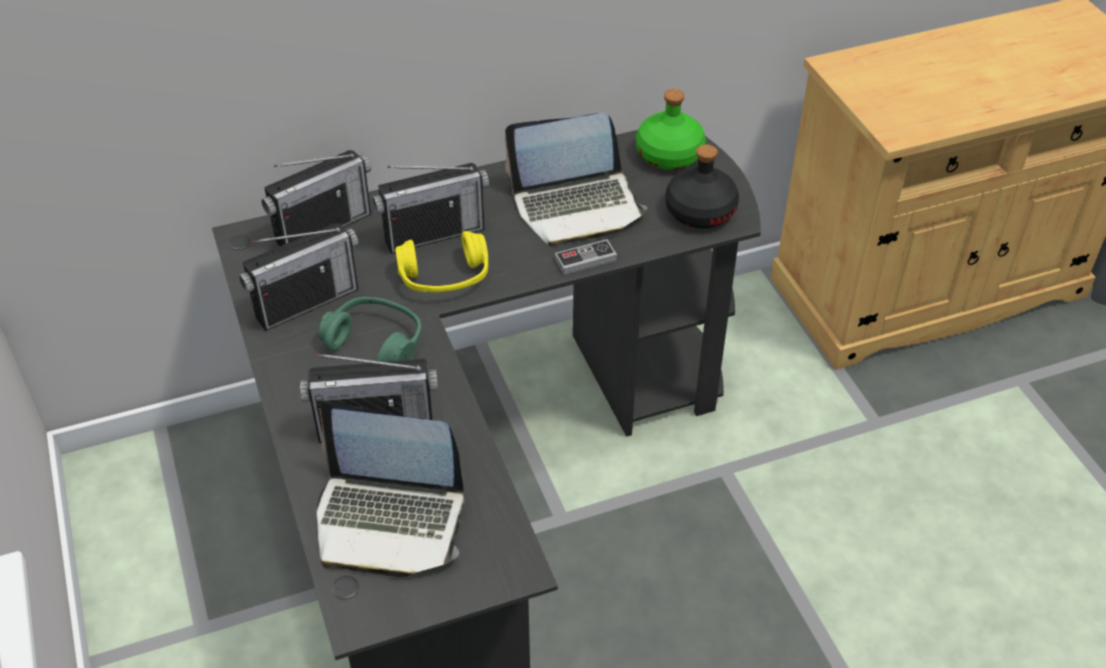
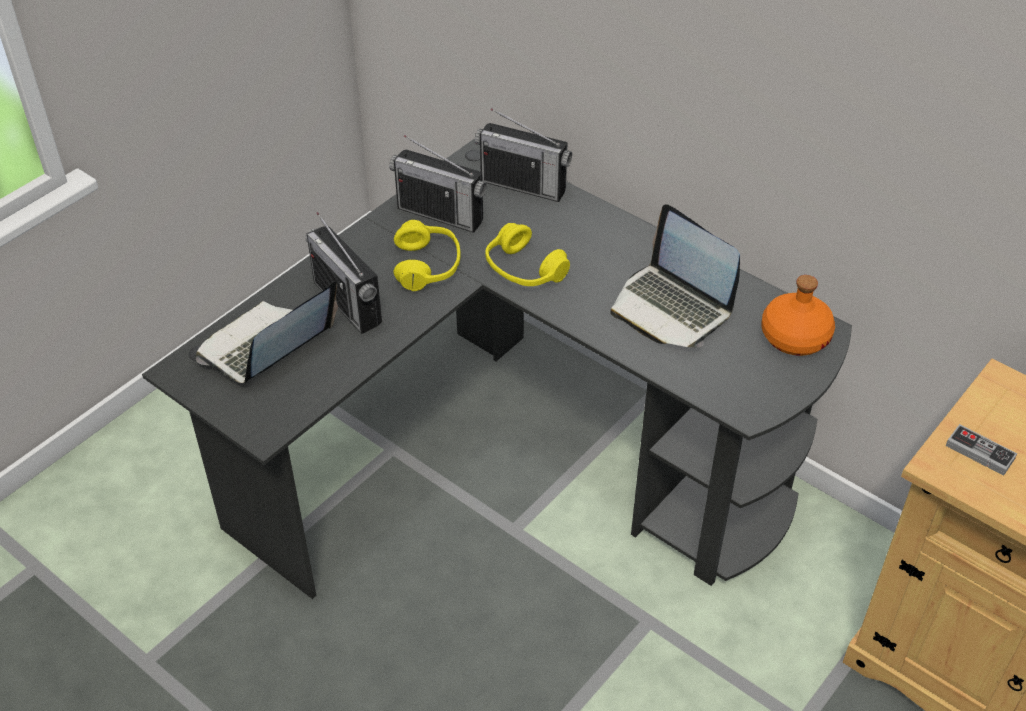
camera: 60 degrees right, 0 degrees up
laptop [317,402,464,577] -> laptop turned 60 degrees clockwise [196,282,338,383]
green headphones [318,297,422,362] -> yellow headphones [394,220,461,291]
radio [373,163,489,254] -> none
game controller [555,239,617,275] -> game controller moved to [946,424,1017,476]
green bottle [636,89,706,170] -> orange bottle [761,275,835,356]
black bottle [665,144,739,229] -> none

